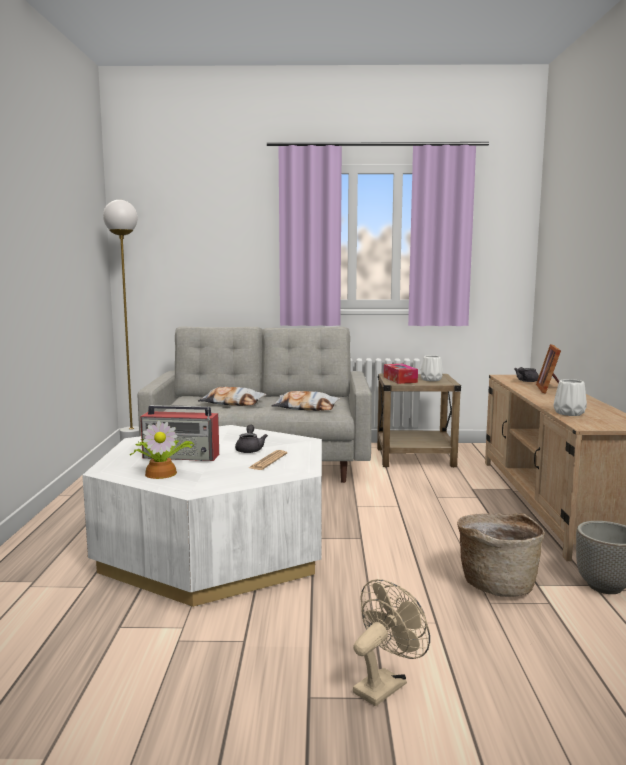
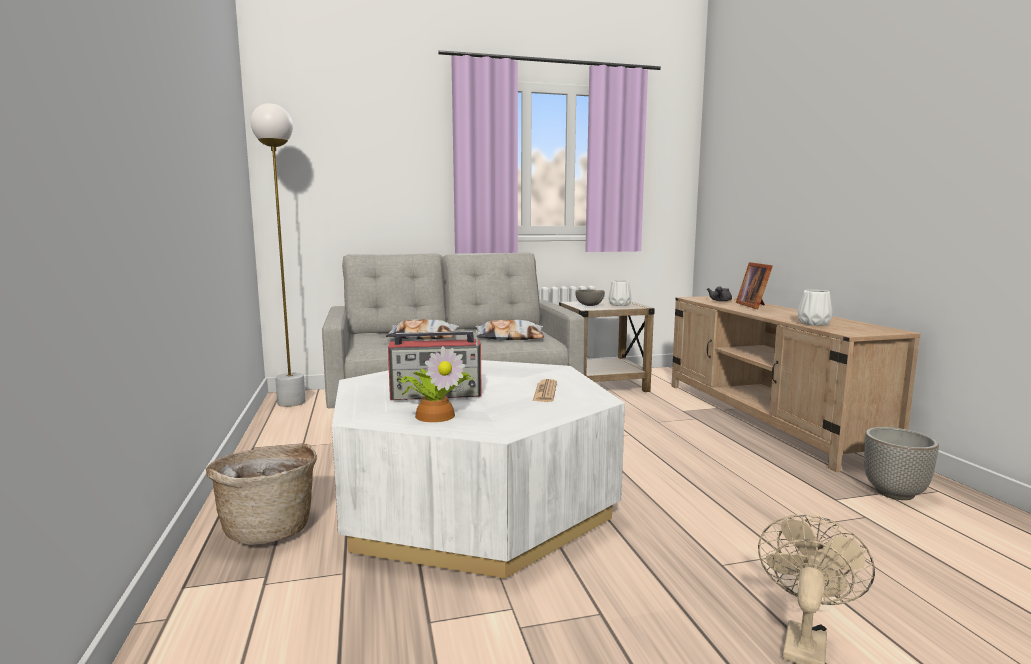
camera: 15 degrees left, 0 degrees up
grey teapot [235,425,268,453] -> none
tissue box [384,364,418,384] -> grey bowl [575,290,605,306]
basket [457,513,545,597] -> basket moved to [206,444,317,545]

